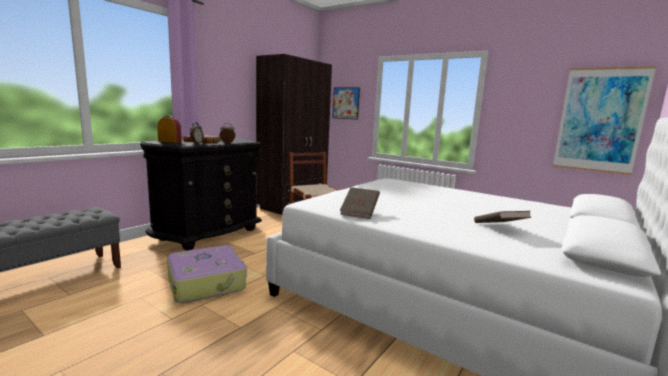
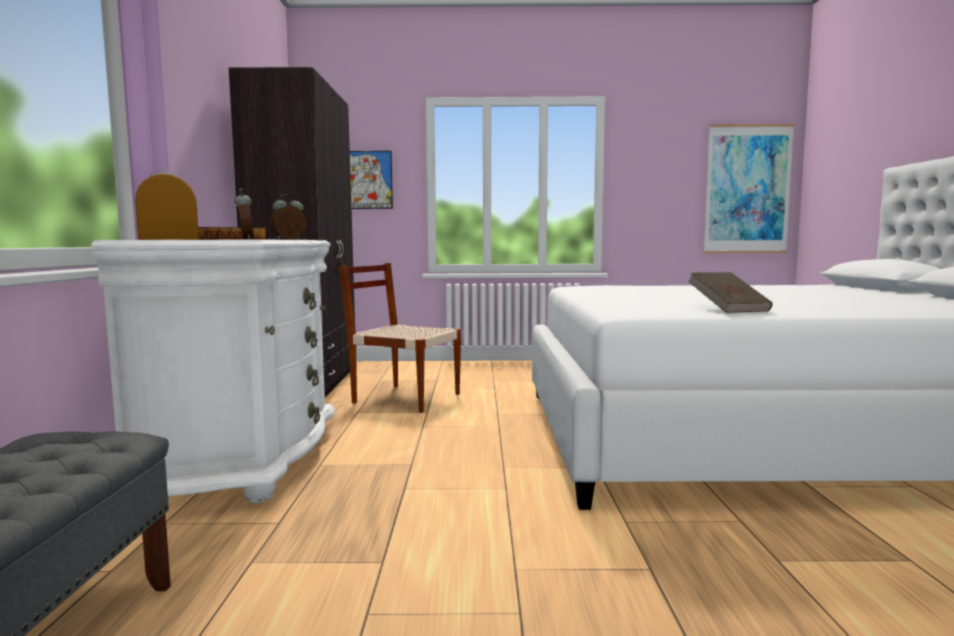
camera: 35 degrees left, 5 degrees down
black dresser [140,138,262,250] -> white dresser [91,239,335,503]
suitcase [167,245,247,303] -> none
brown book [474,211,532,223] -> none

